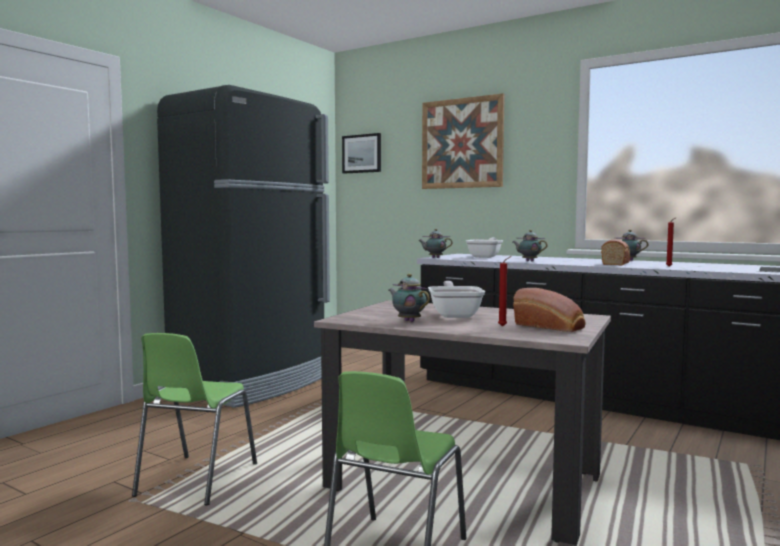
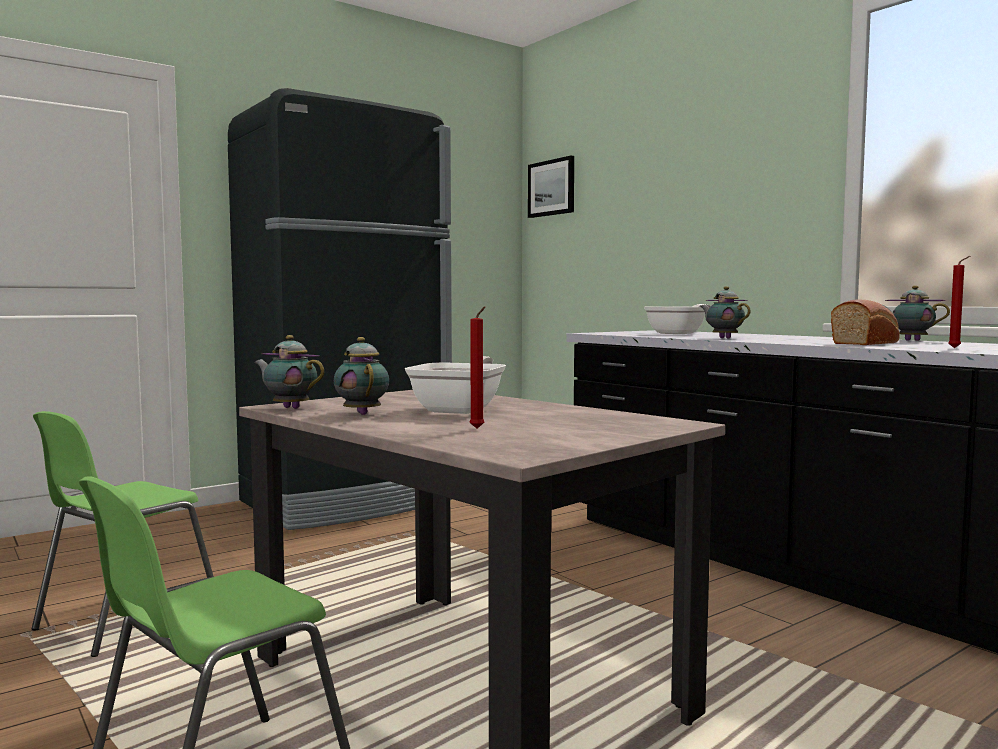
camera: 20 degrees right, 0 degrees up
teapot [418,229,452,258] -> teapot moved to [255,335,324,409]
picture [422,93,505,189] -> none
bread [513,288,586,332] -> none

